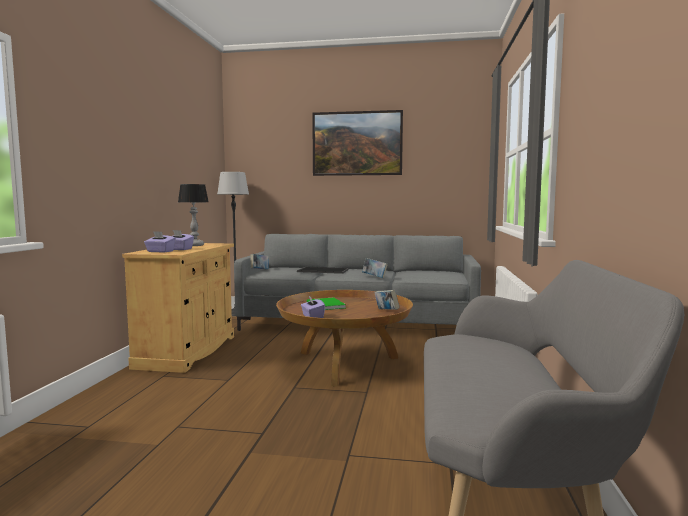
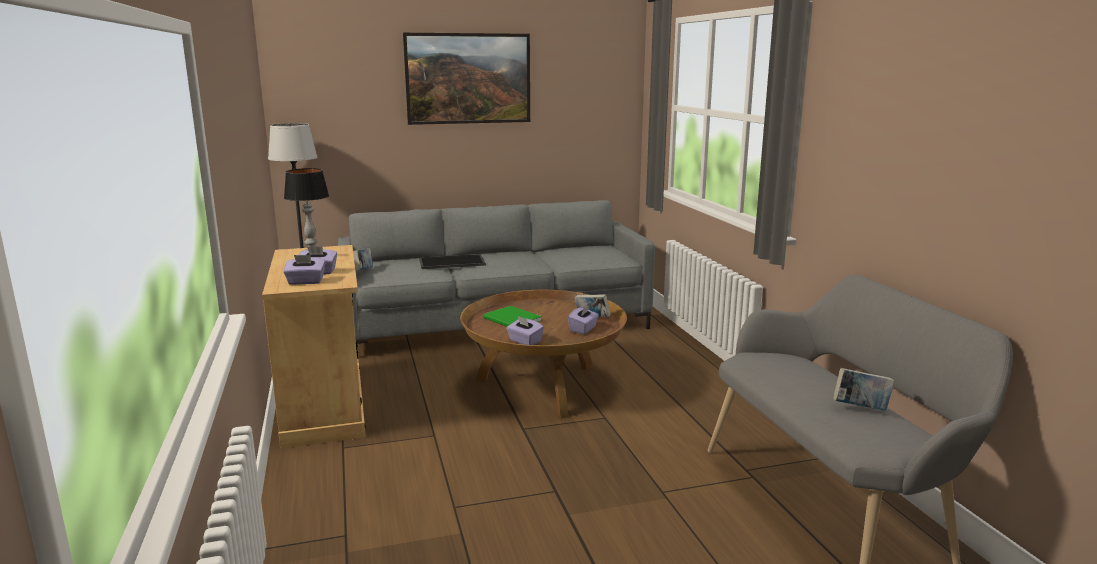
camera: 25 degrees left, 10 degrees up
book [362,258,388,278] -> book moved to [833,368,895,411]
none -> purple tissue box [568,305,599,334]

